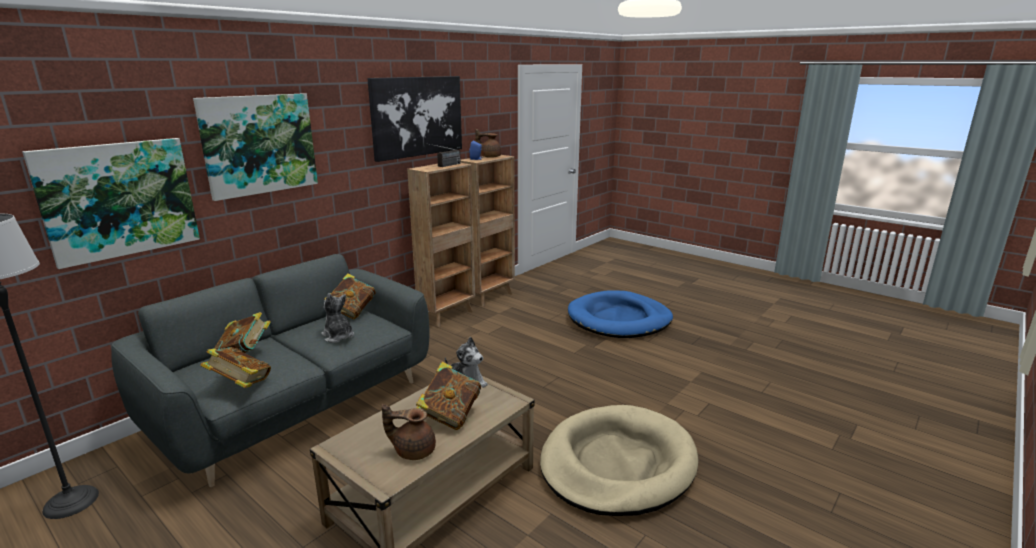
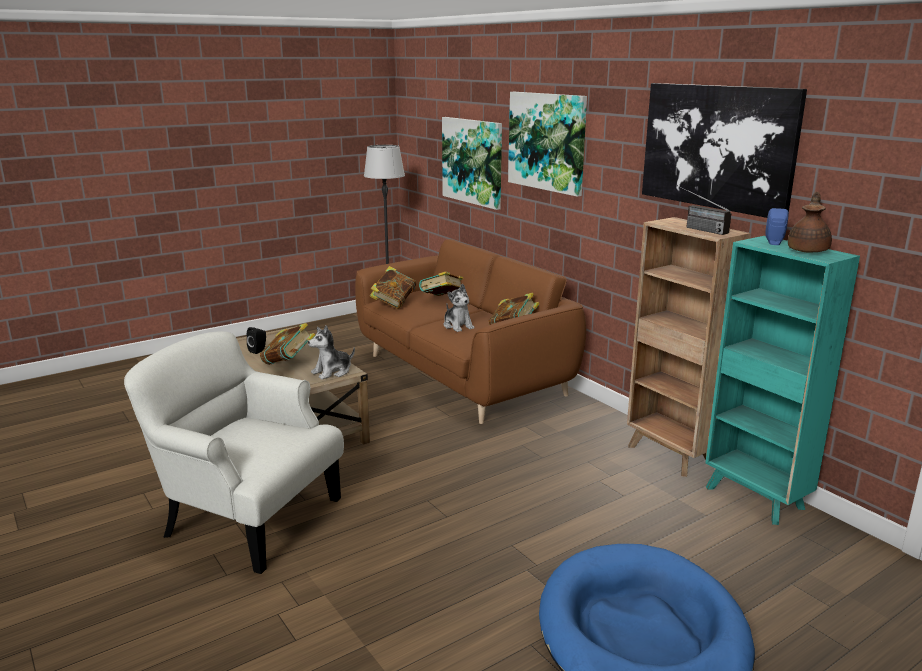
camera: 105 degrees right, 0 degrees up
grey sofa [111,254,429,487] -> brown sofa [355,239,586,424]
plush toy [321,293,354,343] -> plush toy turned 90 degrees clockwise [444,284,474,332]
brown teapot [382,404,436,460] -> black speaker [247,327,266,354]
brown bookcase [461,155,515,307] -> turquoise bookcase [705,236,860,525]
beige dog bed [540,405,698,516] -> white armchair [124,332,344,574]

